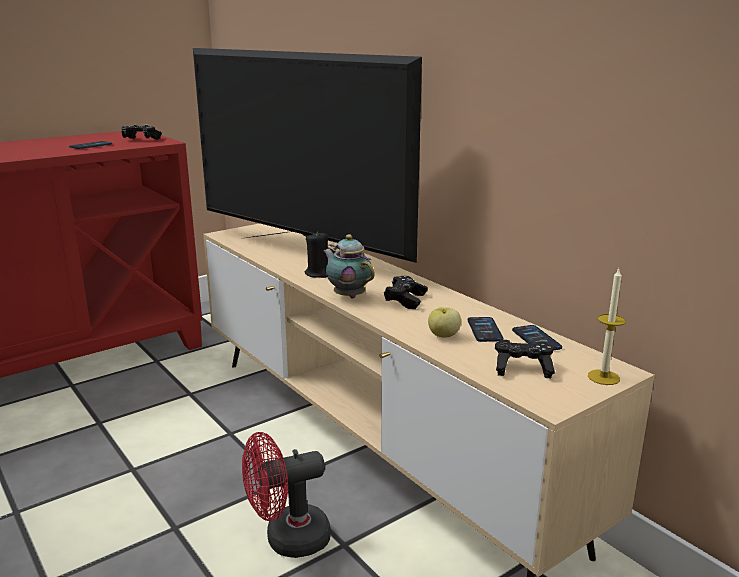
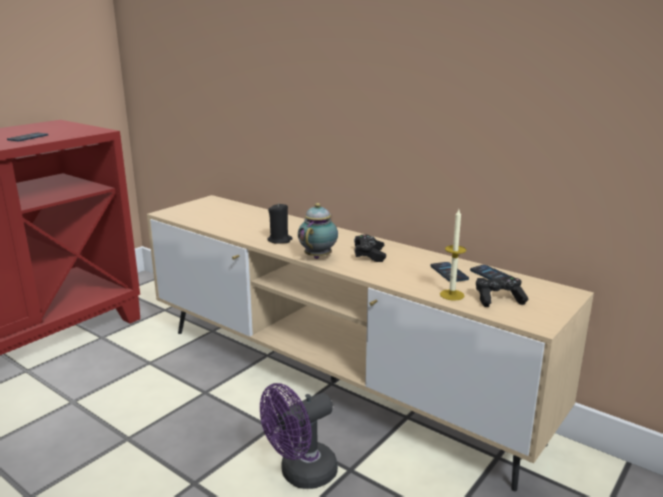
camera: 15 degrees left, 0 degrees up
black game controller [122,124,162,139] -> none
television [193,48,422,263] -> none
red fan [242,432,331,558] -> purple fan [260,383,338,489]
teapot [323,234,375,299] -> teapot turned 75 degrees clockwise [298,203,338,259]
apple [428,307,461,338] -> none
candle [588,269,626,385] -> candle moved to [440,209,466,301]

